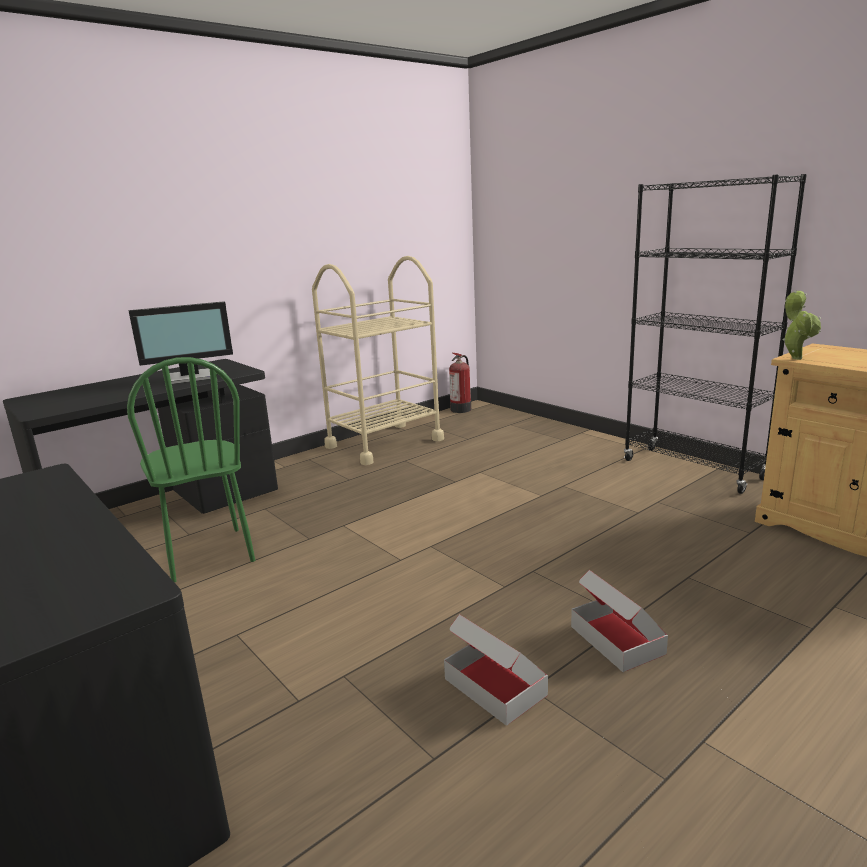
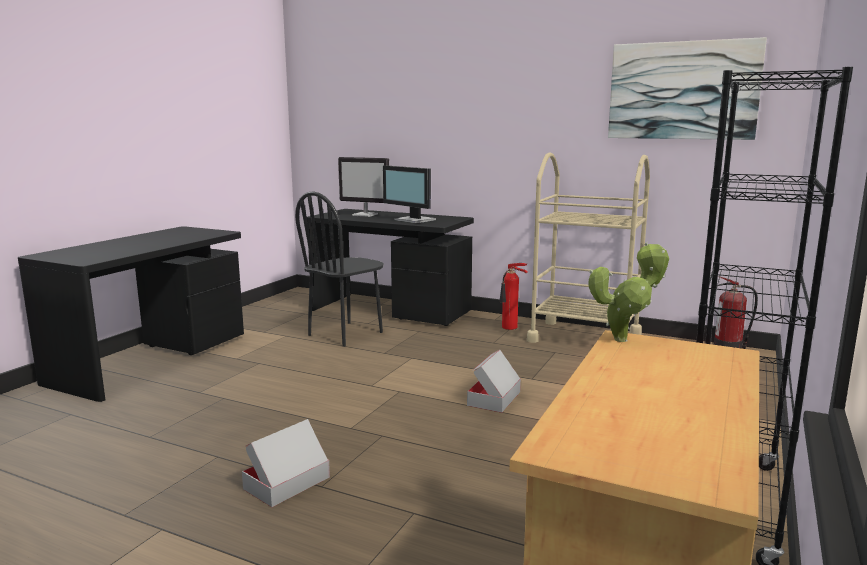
camera: 65 degrees right, 5 degrees down
green chair [127,357,255,582] -> black chair [295,192,384,347]
cardboard box [444,614,548,726] -> cardboard box moved to [467,350,521,413]
none -> monitor [338,157,389,217]
none -> fire extinguisher [499,263,528,330]
none -> picture [608,37,767,140]

